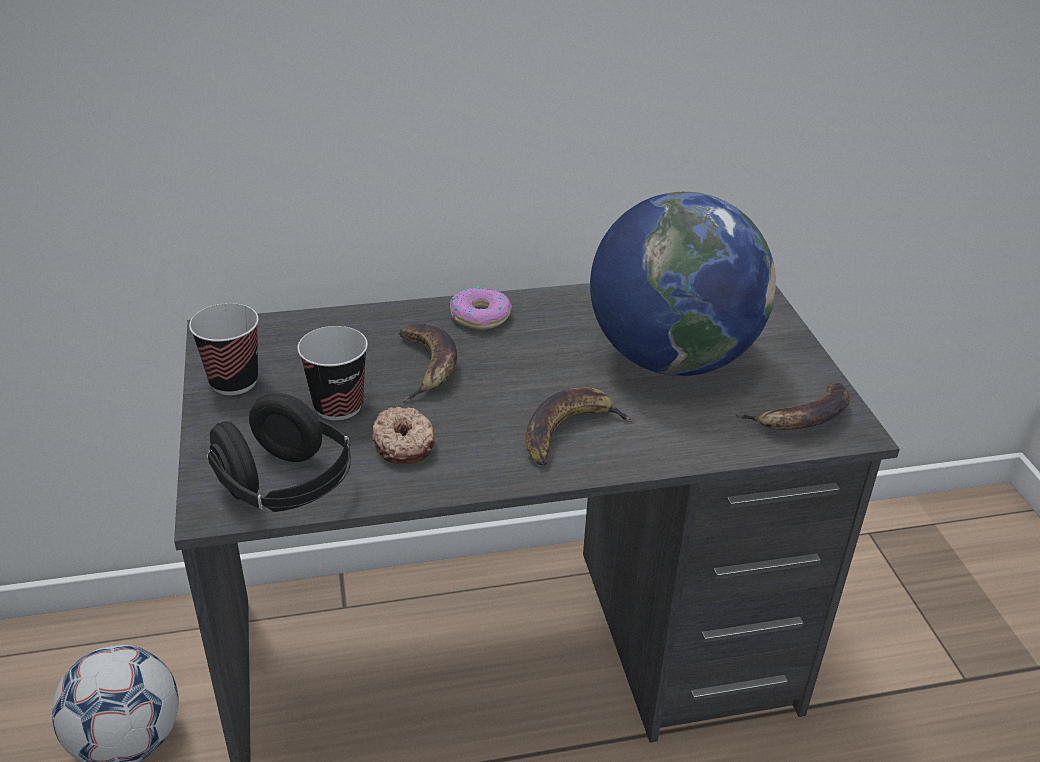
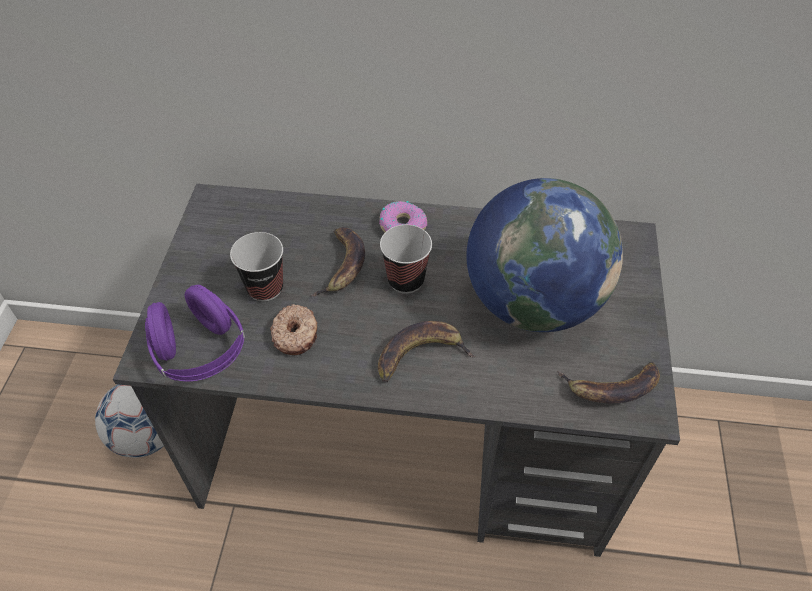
camera: 20 degrees right, 15 degrees up
cup [189,303,259,395] -> cup moved to [380,225,432,294]
black headphones [205,393,351,512] -> purple headphones [145,285,245,382]

